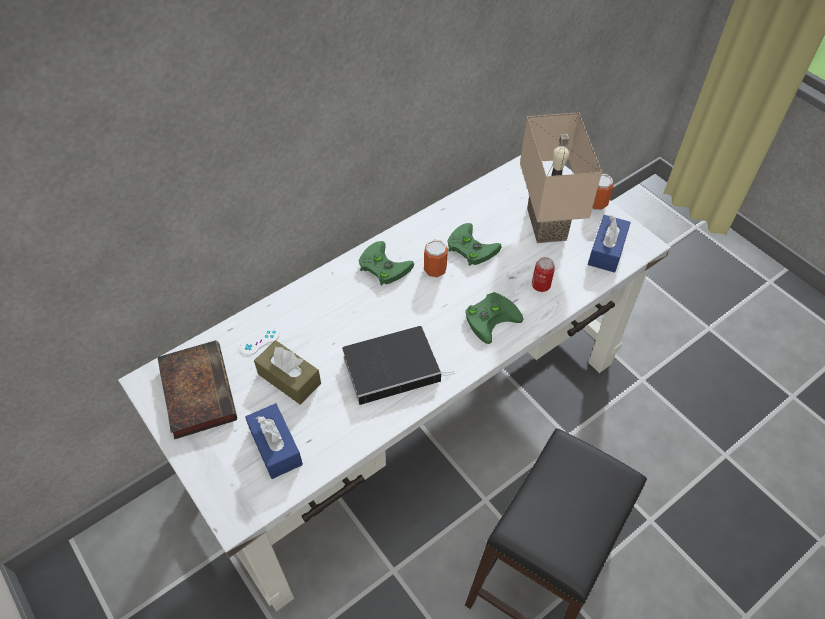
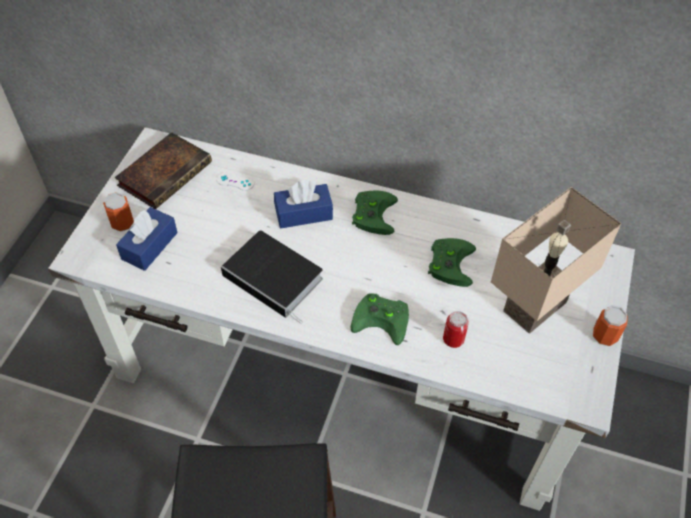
camera: 55 degrees right, 0 degrees up
brown tissue box [254,340,321,405] -> none
can [424,240,448,278] -> can moved to [103,192,134,232]
blue tissue box [588,215,631,273] -> blue tissue box moved to [274,180,333,229]

